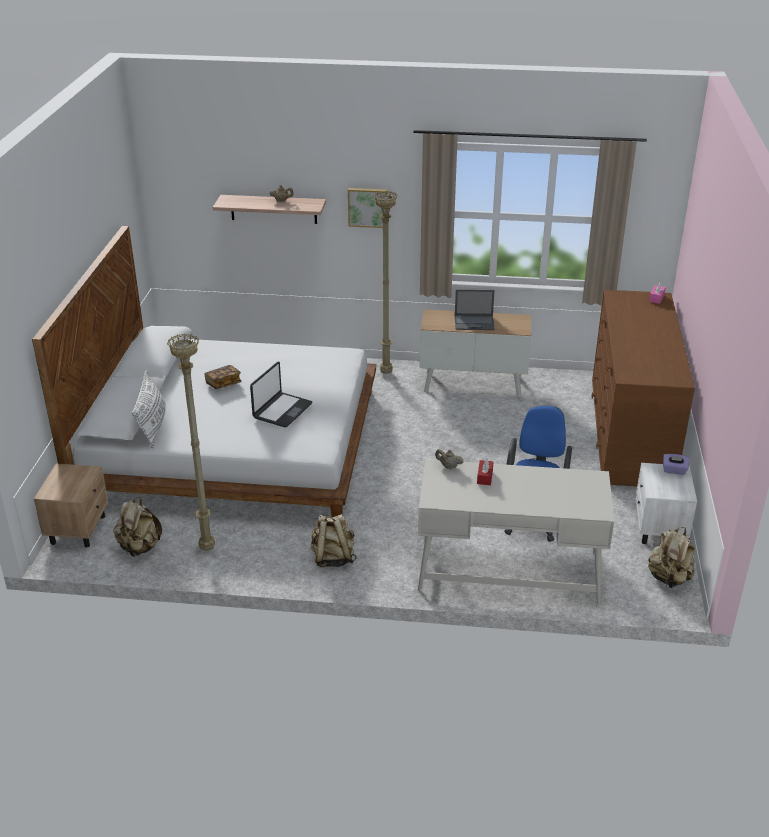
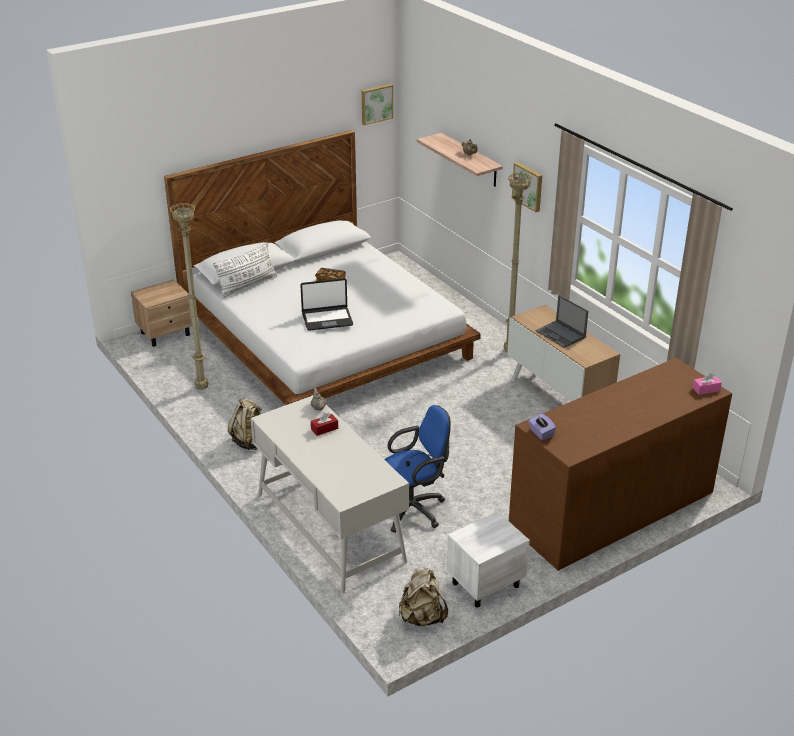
camera: 50 degrees right, 0 degrees up
beige backpack [113,497,162,557] -> none
purple tissue box [663,454,689,475] -> purple tissue box moved to [528,413,556,440]
none -> picture [362,84,393,125]

